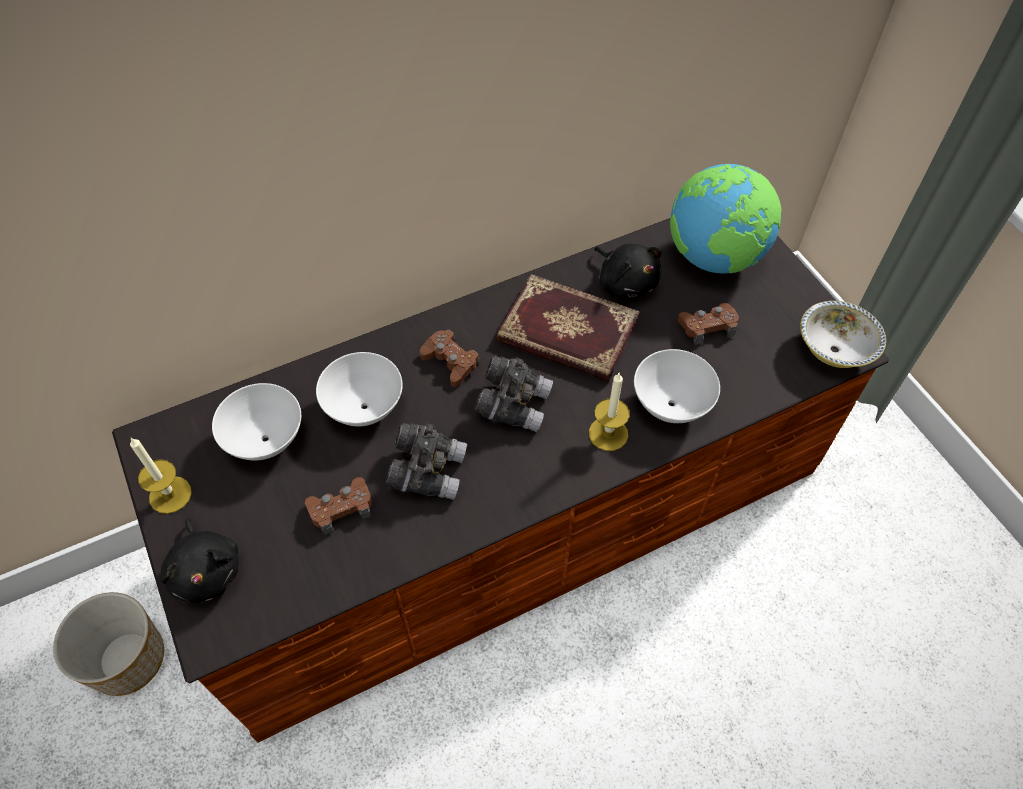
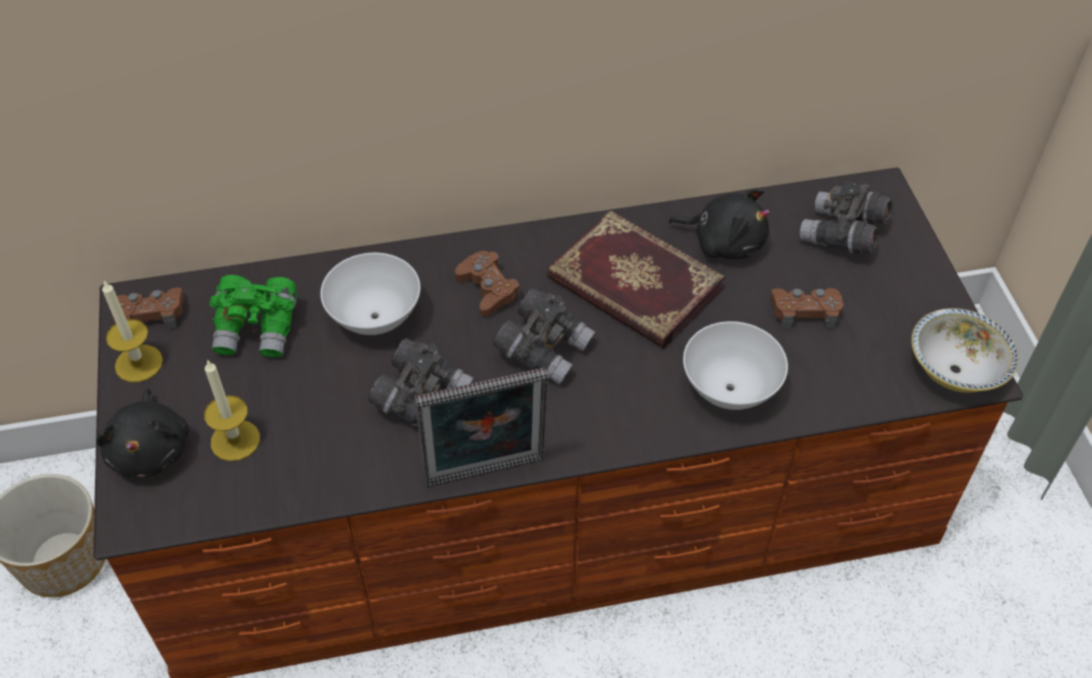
camera: 15 degrees right, 5 degrees down
white bowl [212,383,301,460] -> green binoculars [209,275,297,358]
brown game controller [305,477,372,535] -> brown game controller moved to [111,287,184,329]
candle [589,372,630,451] -> candle moved to [204,359,260,461]
black plush toy [594,243,662,298] -> black plush toy turned 45 degrees counterclockwise [668,189,770,259]
globe [670,164,782,274] -> grey binoculars [800,182,893,254]
none -> picture frame [415,368,548,487]

